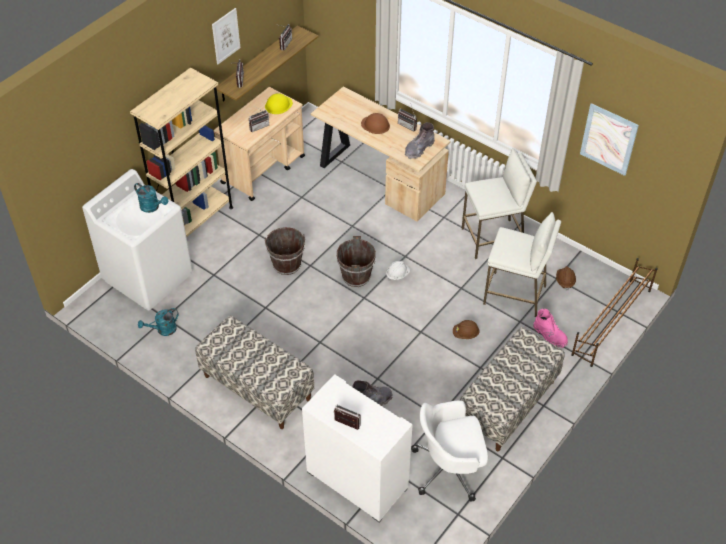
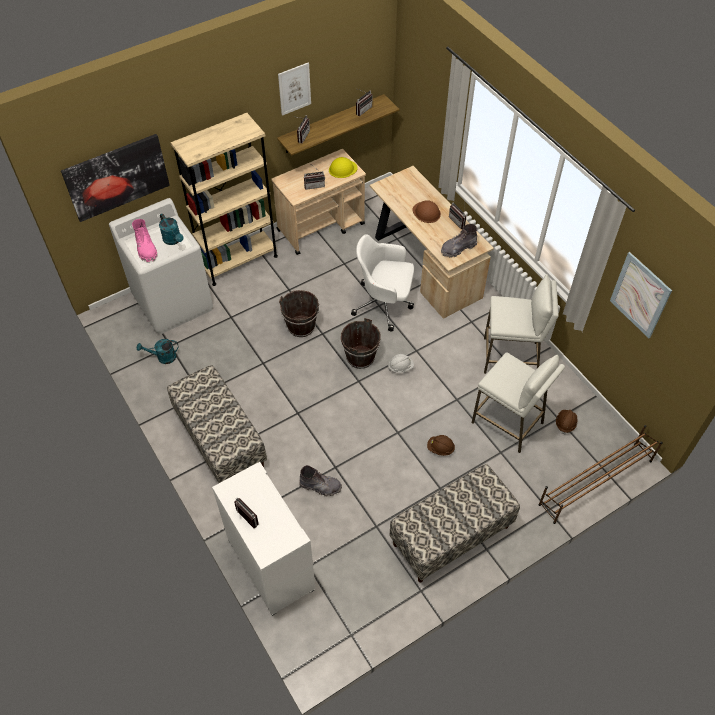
camera: 20 degrees right, 5 degrees up
white office chair [412,400,488,501] -> white office chair moved to [351,234,414,332]
pink boot [533,309,568,348] -> pink boot moved to [132,219,157,262]
none -> picture [61,134,170,222]

